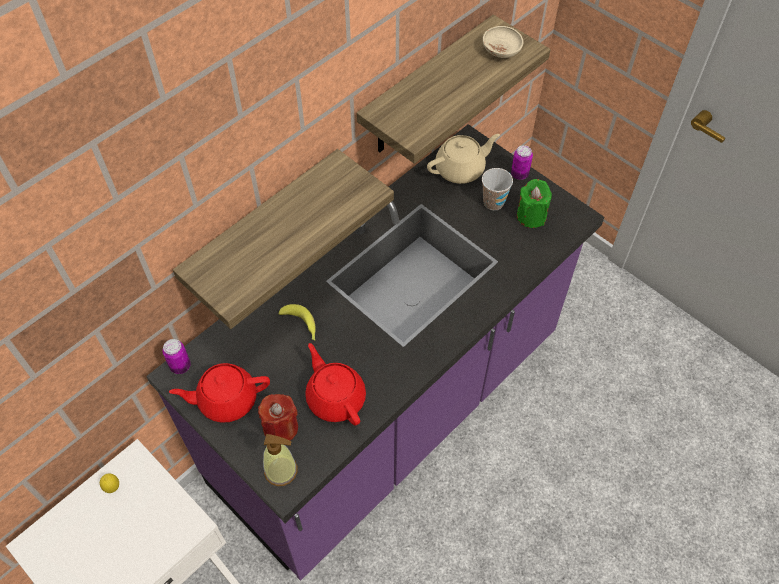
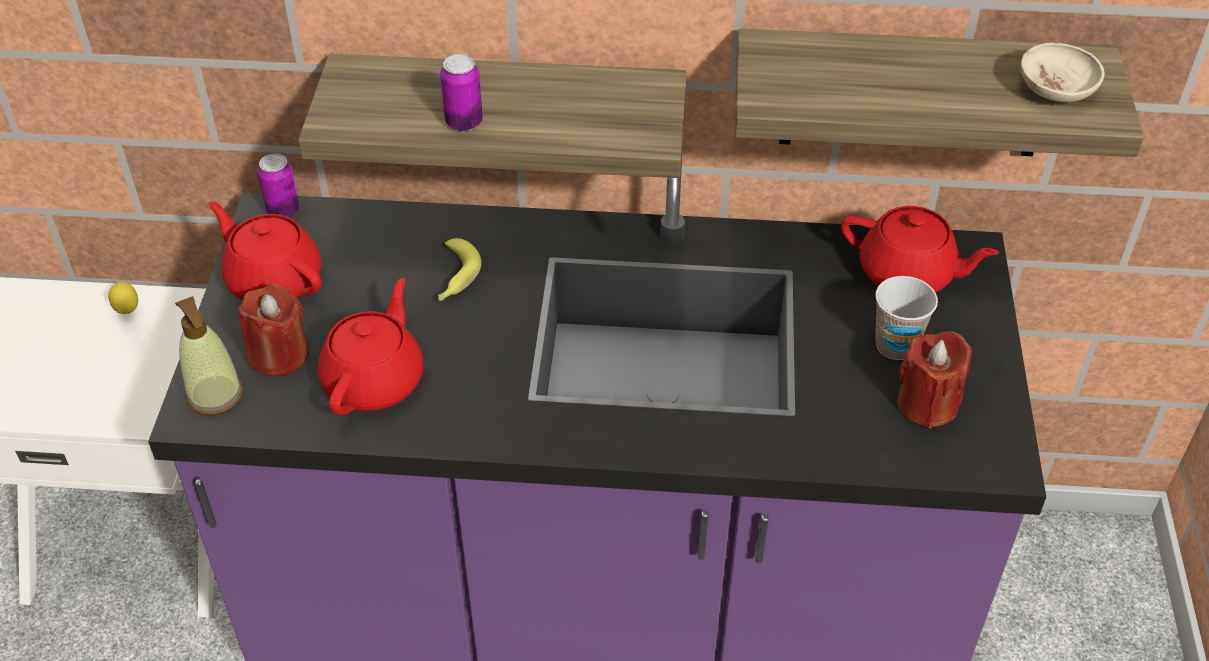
camera: 50 degrees right, 10 degrees down
beige teapot [427,134,500,184] -> red teapot [841,206,999,292]
can [511,145,533,180] -> can moved to [440,54,483,131]
green candle [517,179,552,228] -> red candle [897,331,972,429]

